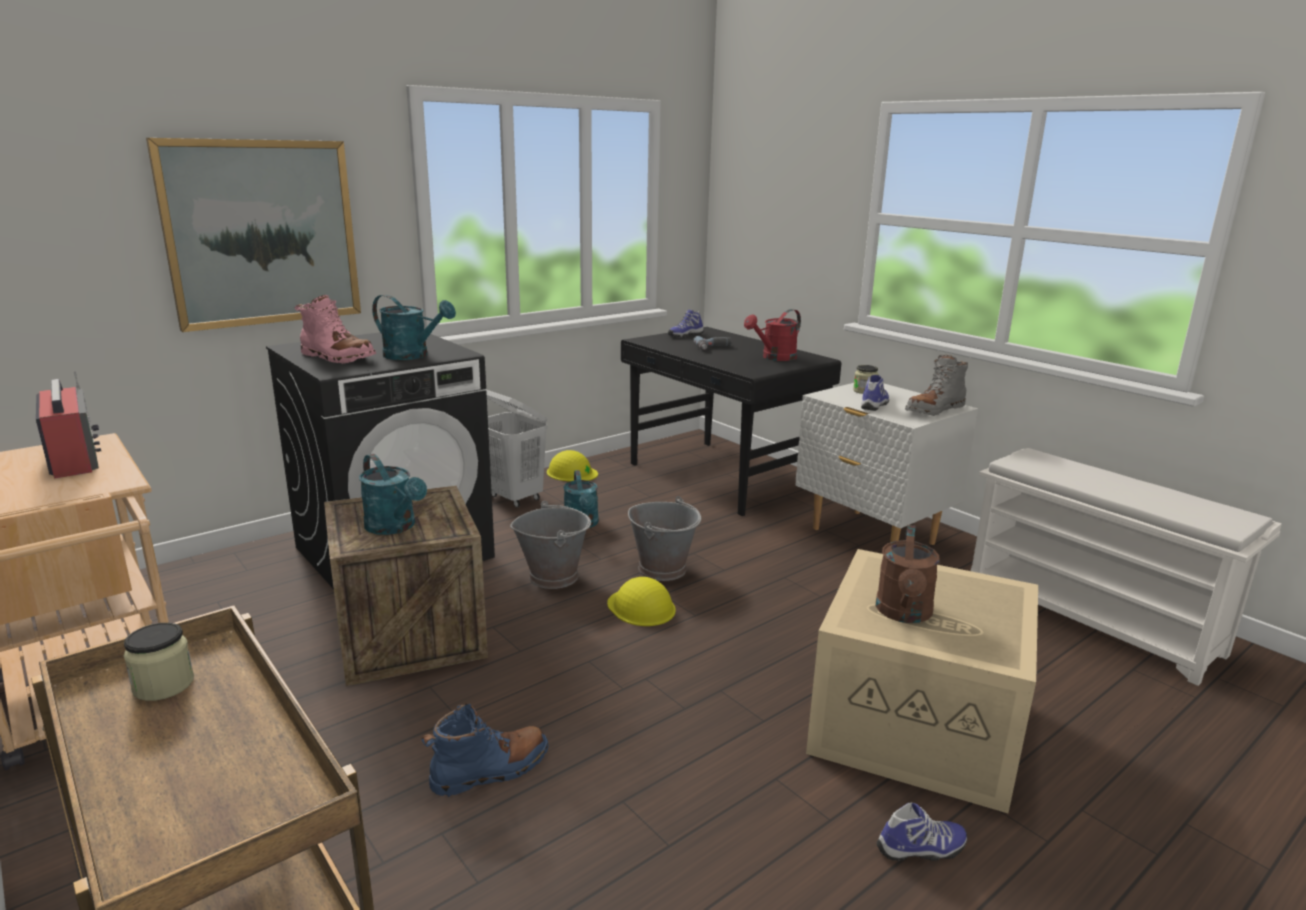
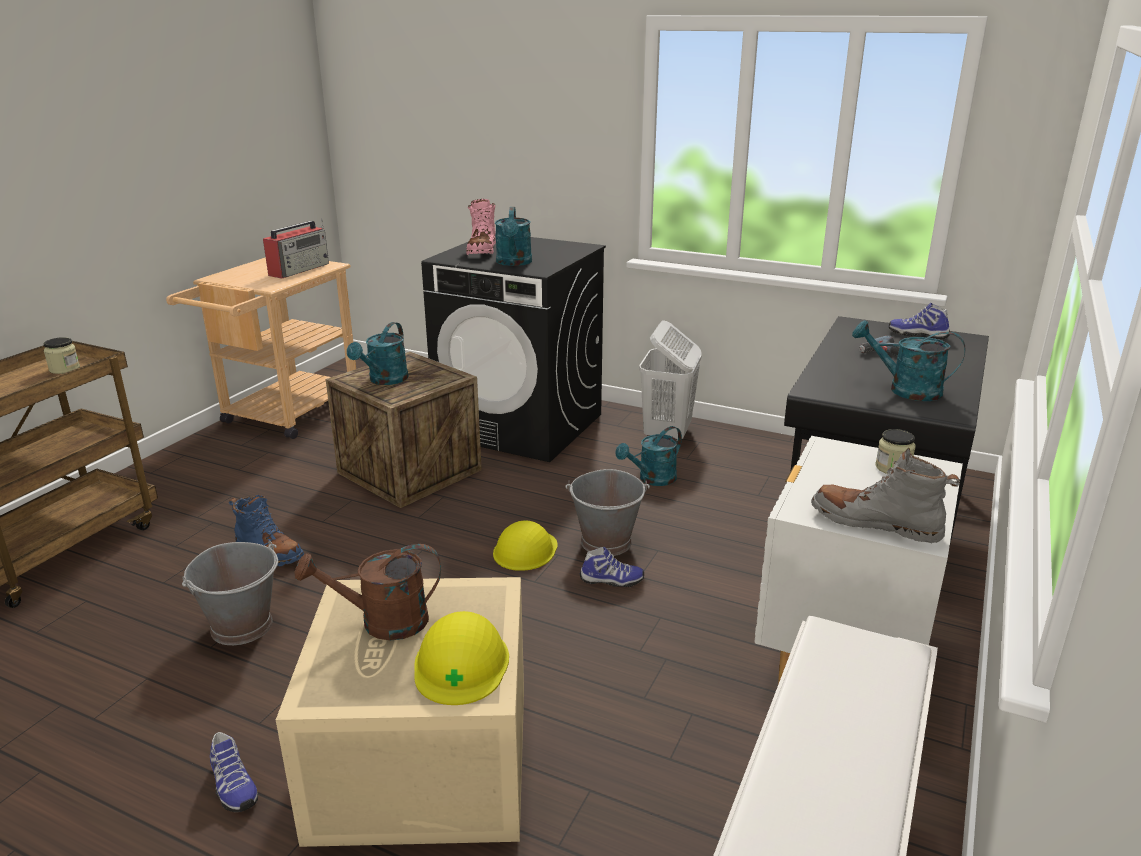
camera: 65 degrees right, 5 degrees up
picture [146,138,361,332] -> none
grey bucket [510,501,591,589] -> grey bucket moved to [182,541,278,645]
yellow hard hat [547,450,598,482] -> yellow hard hat moved to [414,611,509,705]
red watering can [744,309,801,361] -> turquoise watering can [852,320,965,401]
shoe [861,375,889,411] -> shoe moved to [580,547,644,587]

